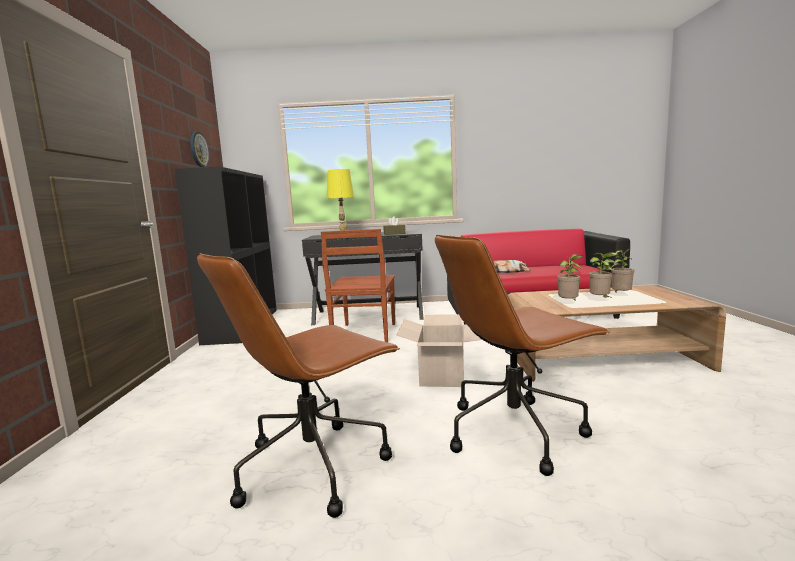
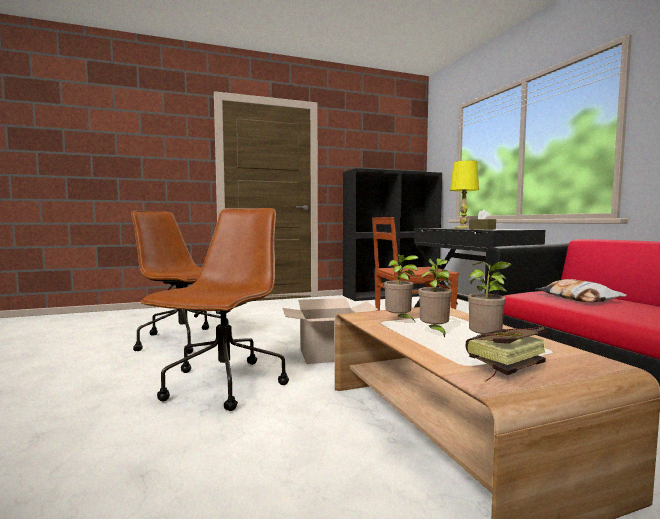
camera: 70 degrees right, 5 degrees down
wall clock [191,131,209,167] -> none
brown office chair [435,234,610,476] -> brown office chair turned 60 degrees clockwise [140,208,289,411]
none -> book [466,327,547,382]

